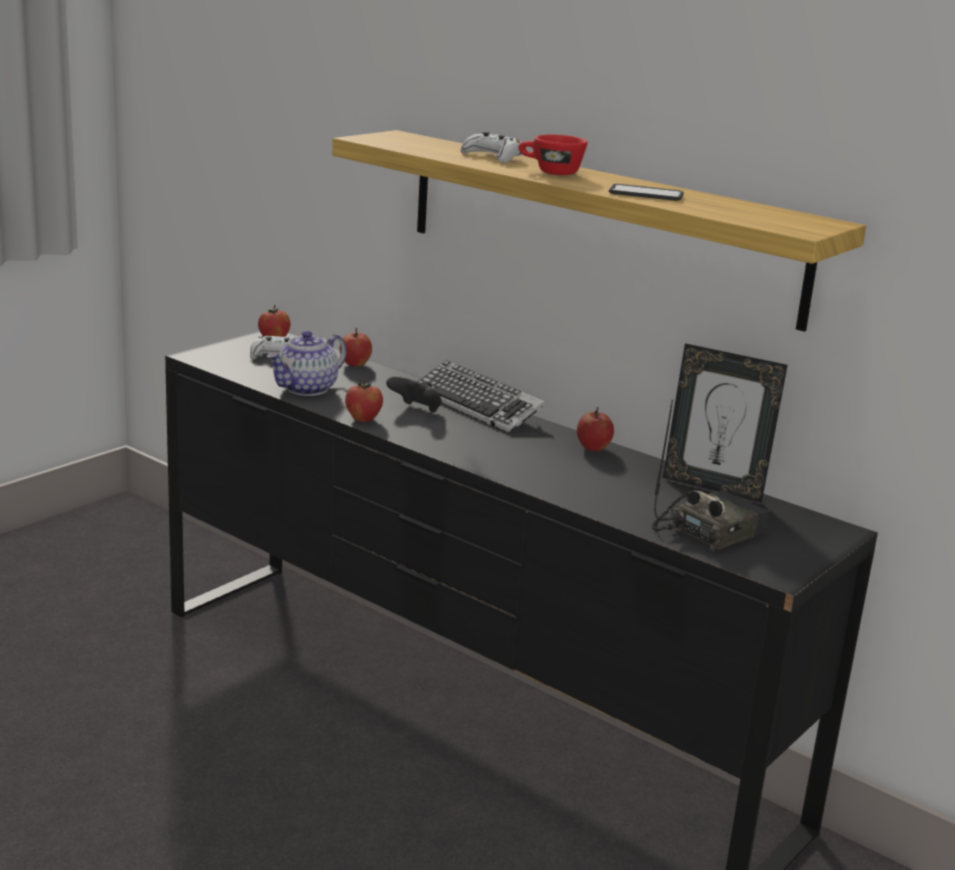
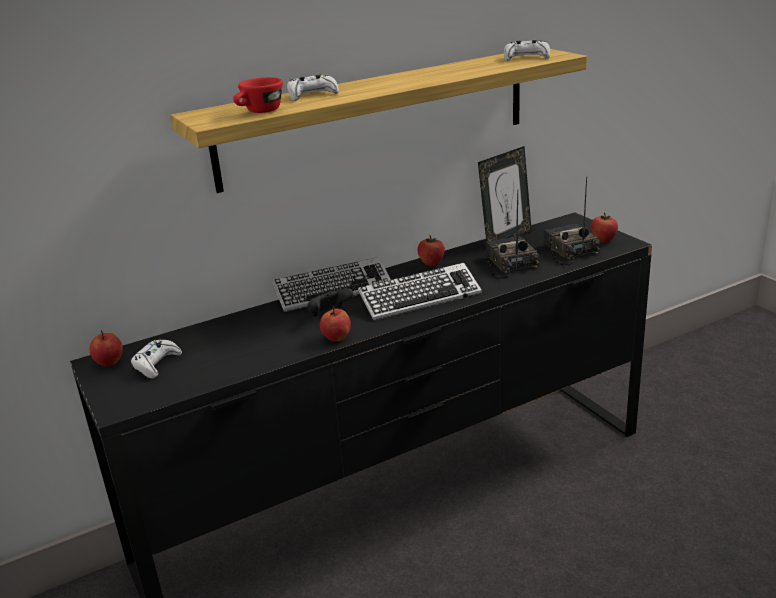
camera: 65 degrees left, 5 degrees up
teapot [266,331,347,396] -> none
apple [340,327,372,367] -> apple moved to [591,213,618,243]
red cup [519,135,588,175] -> red cup moved to [233,77,283,113]
phone [608,184,684,201] -> none
none -> keyboard [358,263,482,321]
none -> radio [486,192,539,279]
none -> white game controller [504,40,550,61]

